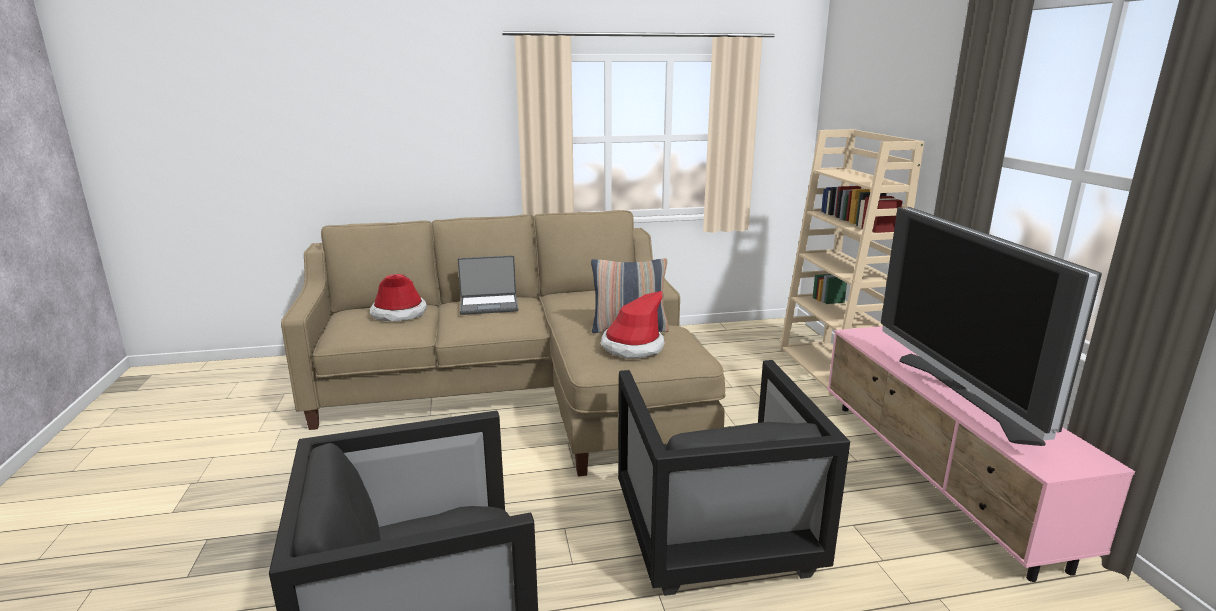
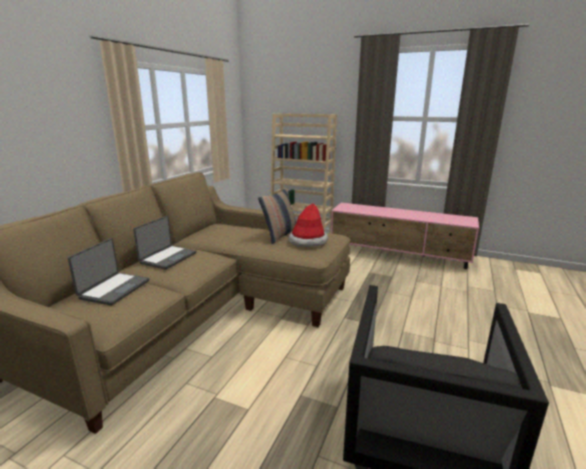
camera: 55 degrees left, 0 degrees up
hat [370,274,427,321] -> laptop [68,238,150,306]
black armchair [618,360,850,596] -> none
television [881,207,1102,446] -> none

